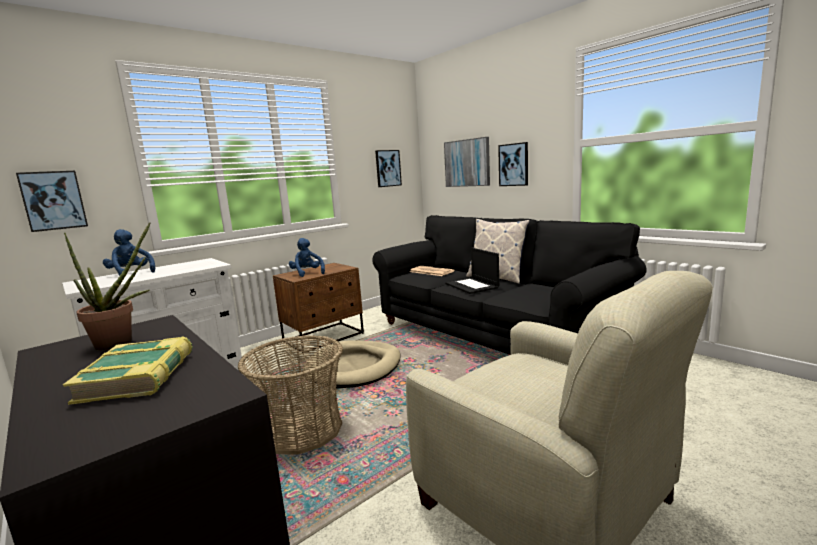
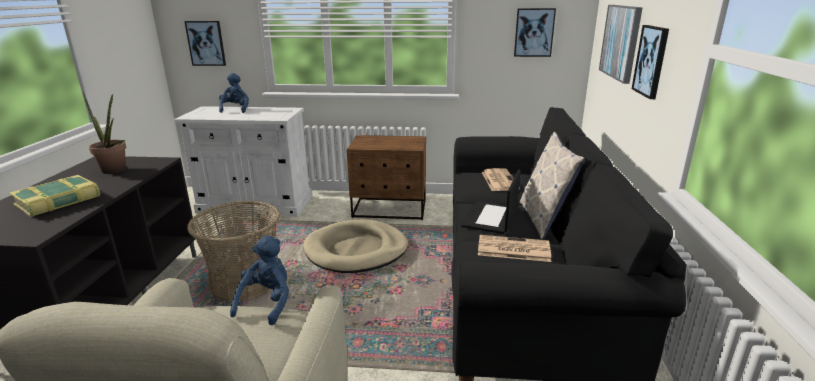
camera: 45 degrees right, 10 degrees up
blue plush toy [289,238,325,277] -> blue plush toy moved to [230,236,289,325]
none -> newspaper [478,235,551,262]

